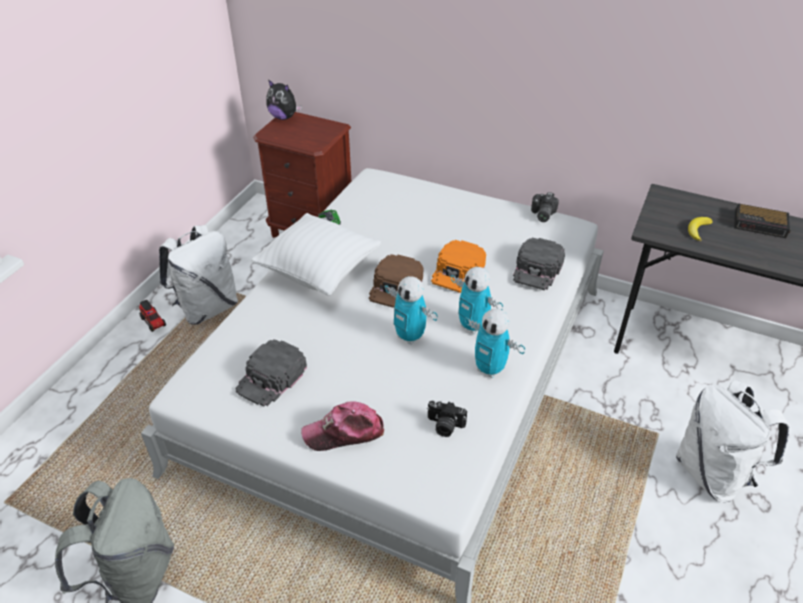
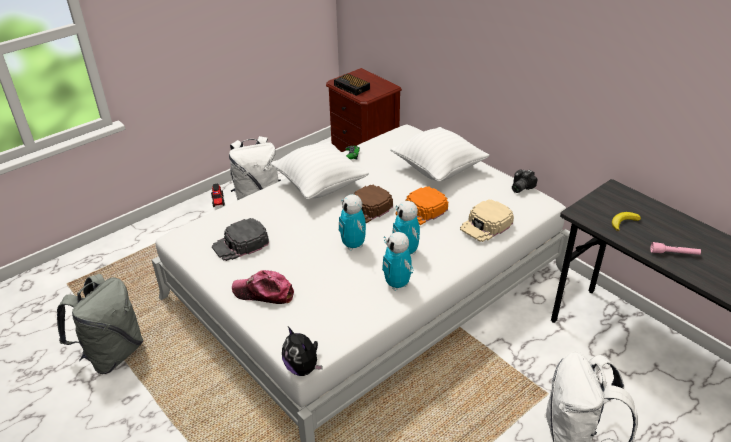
camera: 25 degrees right, 5 degrees down
plush toy [266,79,302,120] -> plush toy moved to [282,327,323,376]
camera [427,400,467,437] -> none
black cap [513,237,565,290] -> beige cap [460,199,514,242]
alarm clock [734,203,791,238] -> alarm clock moved to [334,74,370,96]
none -> white pillow [390,127,489,182]
none -> pink flashlight [650,242,701,255]

